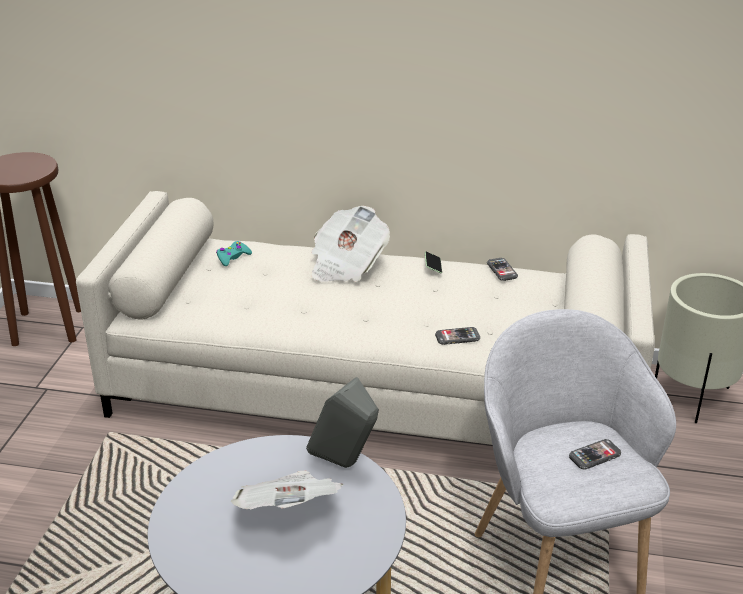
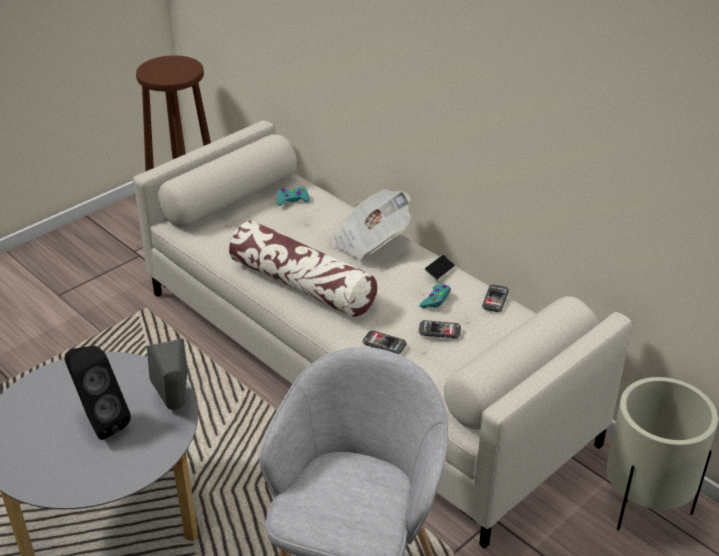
camera: 35 degrees right, 5 degrees up
newspaper [231,470,344,509] -> black speaker [64,345,131,440]
phone [569,439,621,470] -> phone moved to [419,320,461,339]
none -> pillow [229,221,377,318]
none -> turquoise game controller [420,285,451,308]

